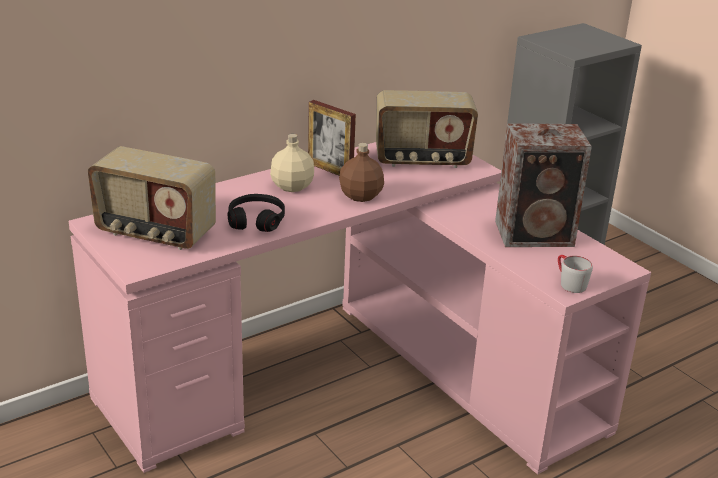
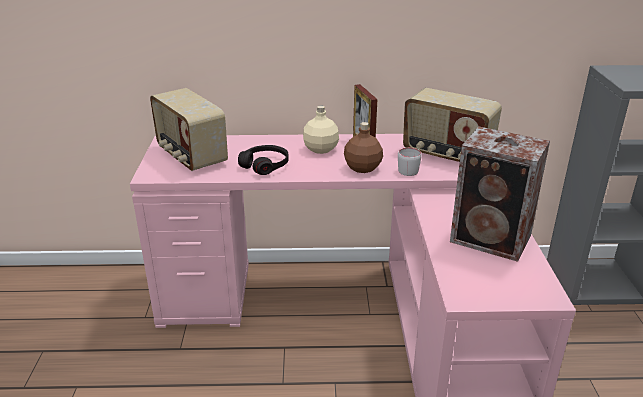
camera: 35 degrees right, 0 degrees up
grey mug [558,255,593,293] -> grey mug moved to [398,147,422,176]

